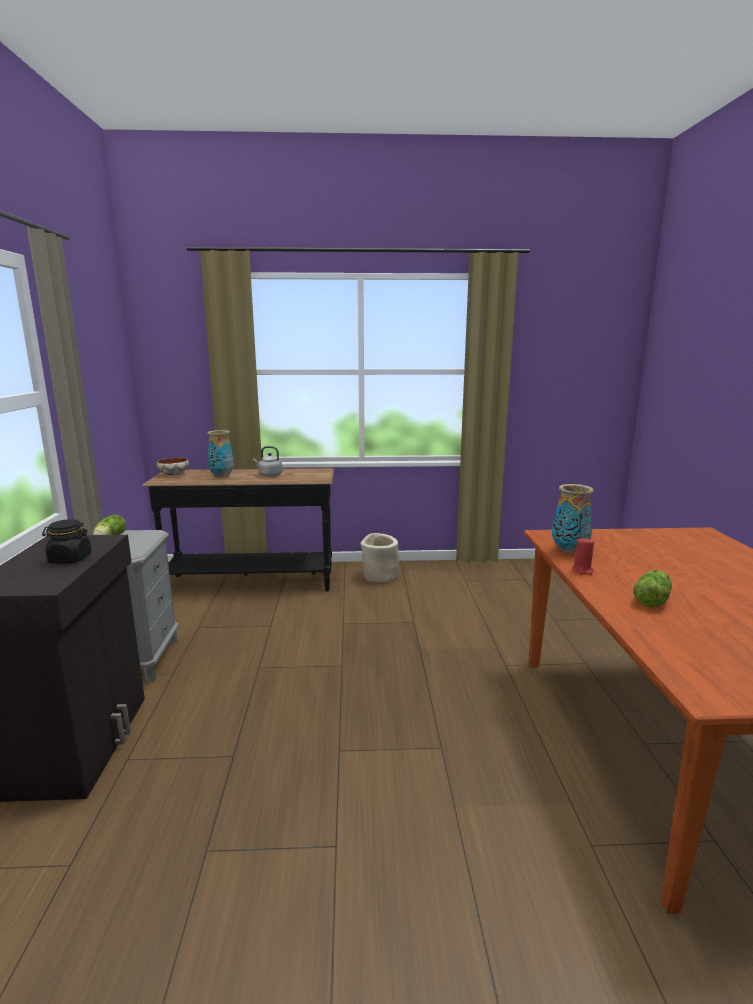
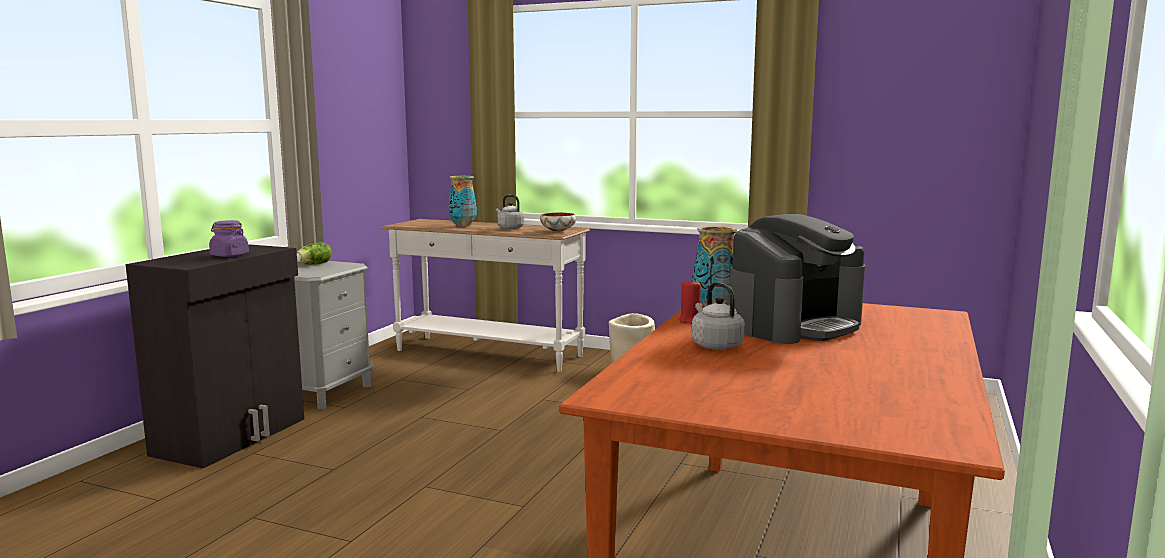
camera: 25 degrees right, 5 degrees down
black jar [42,519,92,564] -> purple jar [209,220,249,257]
black console table [142,468,334,592] -> white console table [381,219,590,372]
bowl [156,458,189,476] -> bowl moved to [540,212,576,232]
lettuce [633,570,672,607] -> grey kettle [692,282,745,350]
none -> coffee machine [729,214,865,344]

